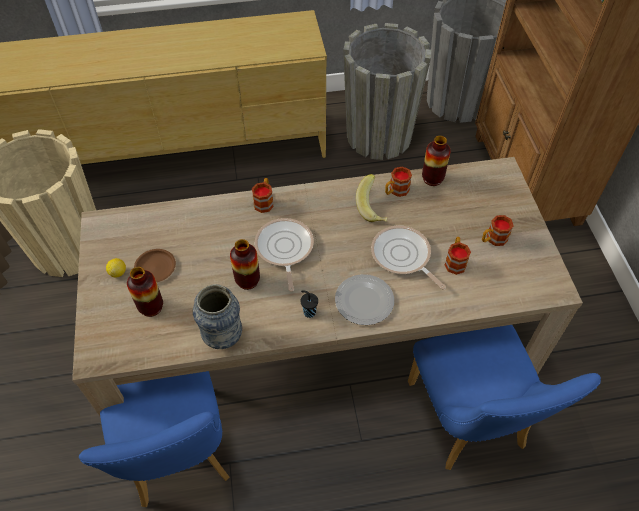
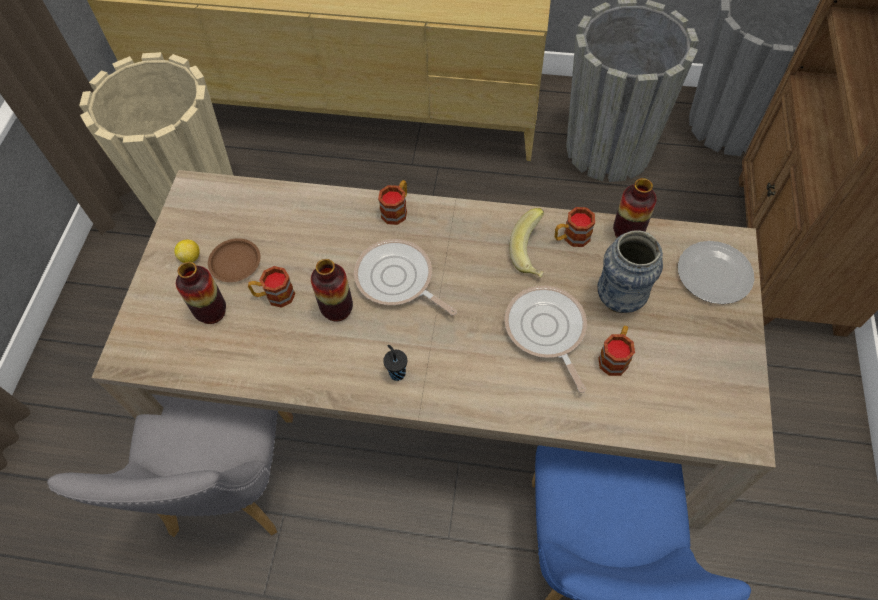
camera: 20 degrees right, 5 degrees up
blue chair [79,371,230,507] -> grey chair [47,394,293,537]
vase [193,284,242,349] -> vase moved to [597,230,663,313]
frying pan [255,218,314,292] -> frying pan turned 60 degrees counterclockwise [354,239,457,316]
plate [335,274,394,325] -> plate moved to [678,241,755,304]
mug [482,215,513,246] -> mug moved to [248,266,296,308]

